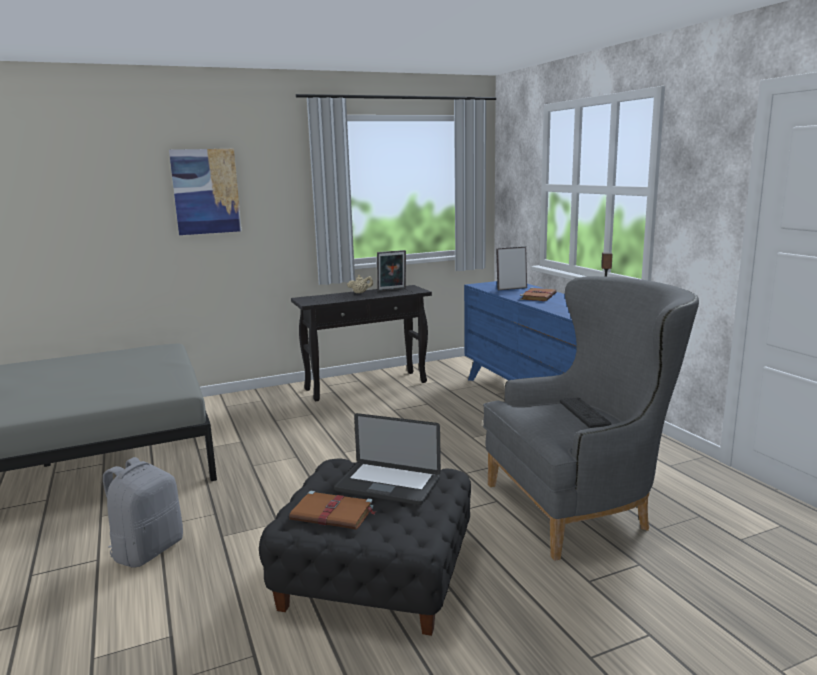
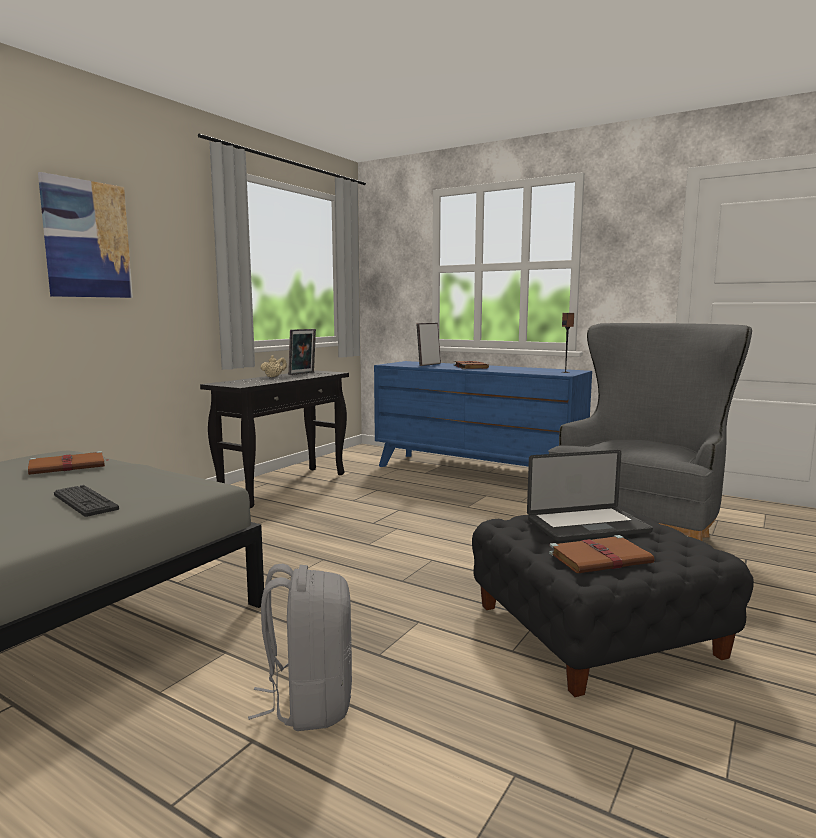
camera: 35 degrees left, 5 degrees down
keyboard [560,397,611,428] -> keyboard moved to [54,485,119,517]
none -> brown book [28,451,109,475]

